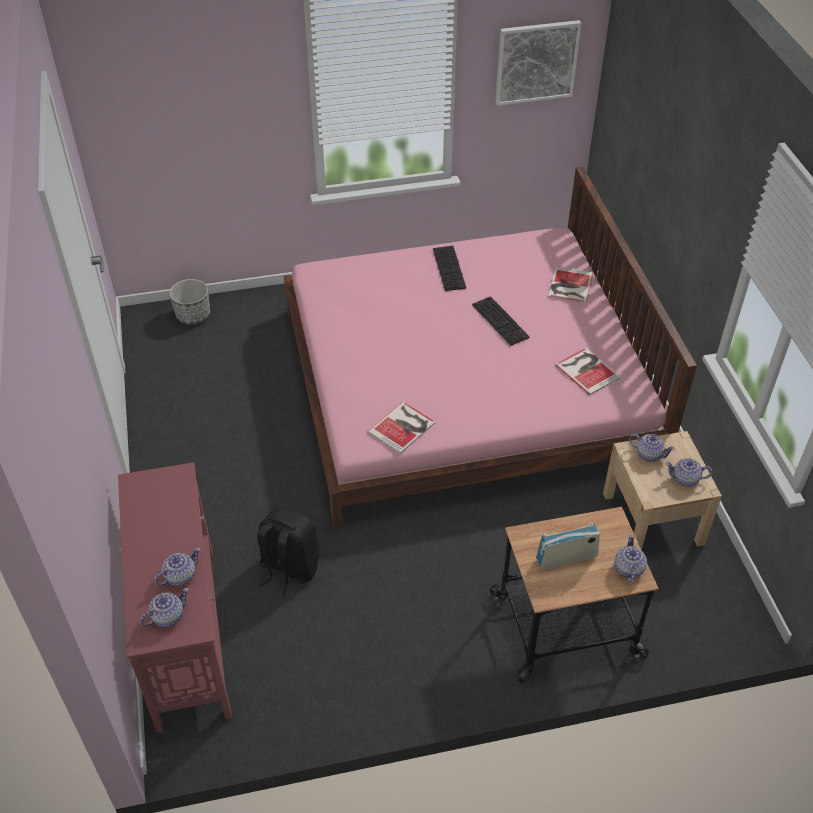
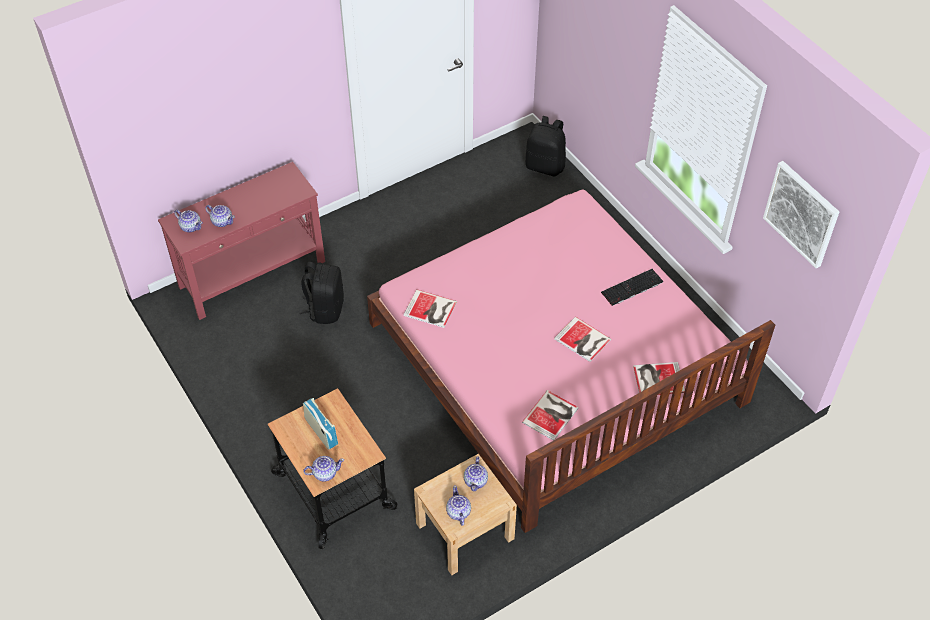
camera: 70 degrees right, 5 degrees up
planter [169,279,210,324] -> black backpack [525,116,566,176]
keyboard [472,296,530,346] -> book [554,316,611,362]

